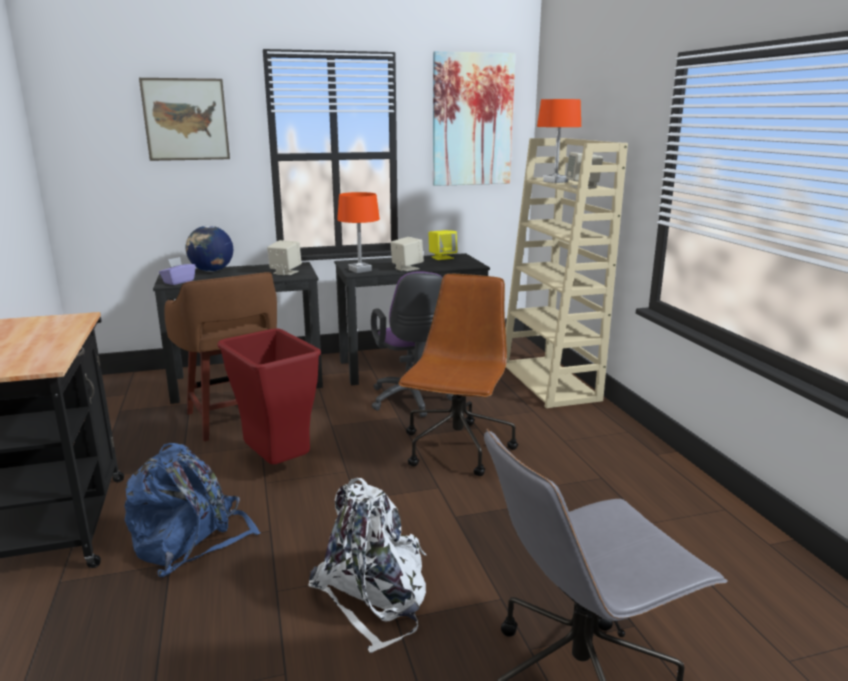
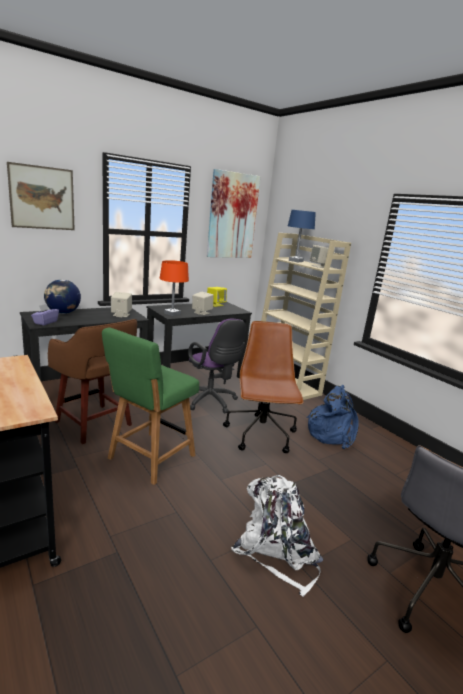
camera: 20 degrees left, 0 degrees up
blue backpack [124,443,261,577] -> blue backpack moved to [307,385,359,449]
red trash can [217,328,321,464] -> green chair [102,327,199,485]
orange table lamp [537,99,581,183] -> blue table lamp [288,210,316,262]

